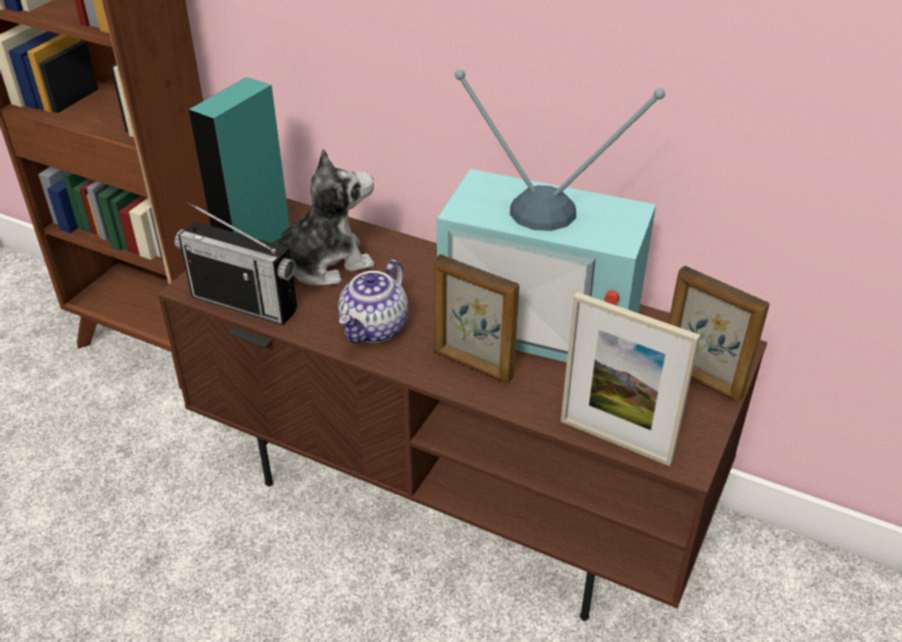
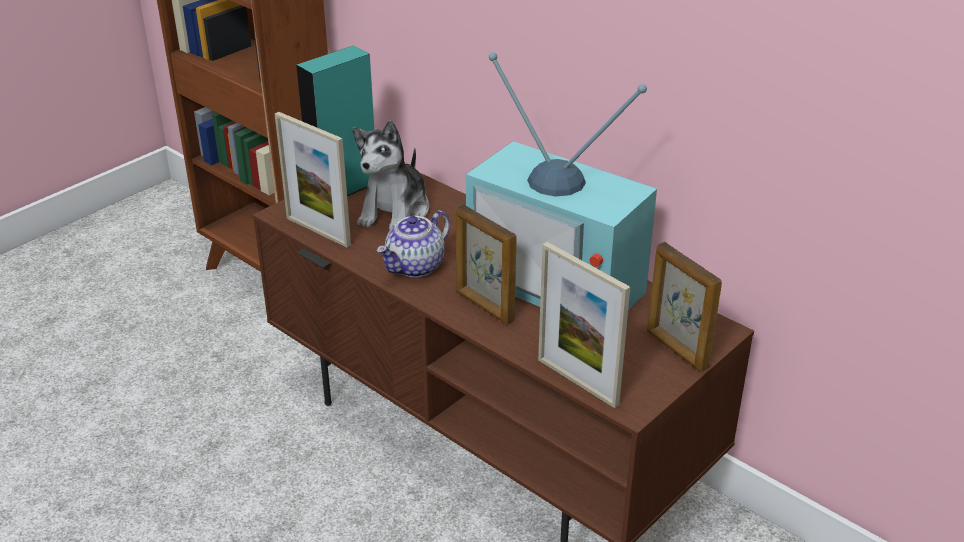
camera: 15 degrees right, 5 degrees down
radio [174,202,297,325] -> picture frame [275,112,351,248]
plush toy [256,148,375,286] -> plush toy turned 120 degrees clockwise [353,120,429,230]

